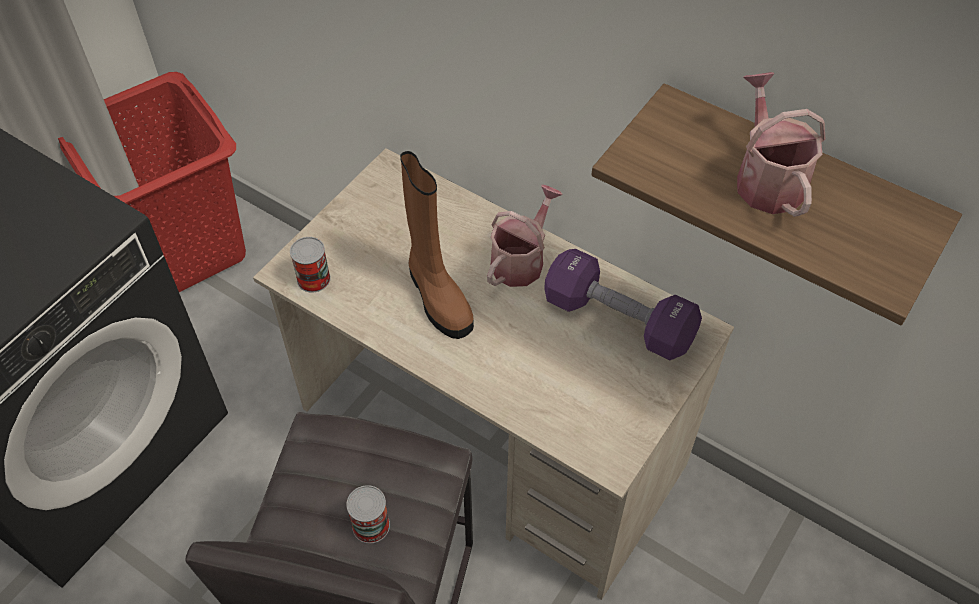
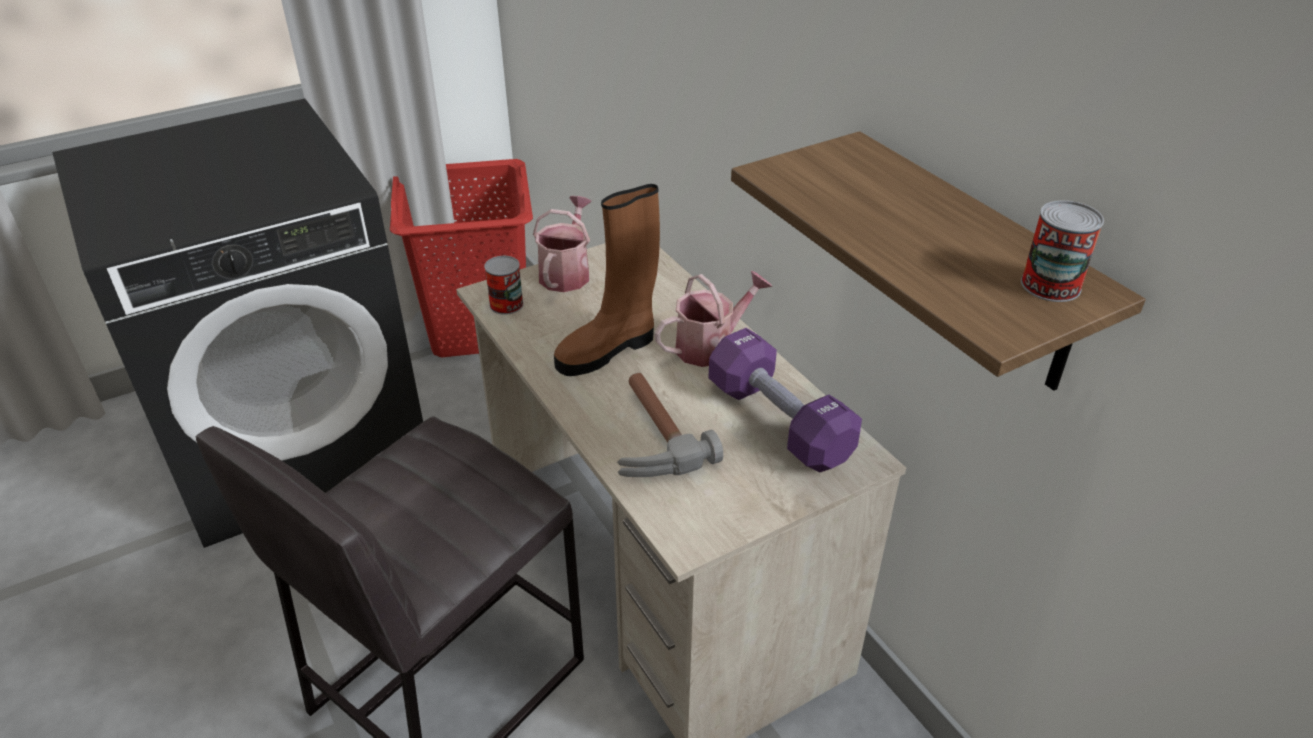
camera: 25 degrees right, 15 degrees down
can [346,485,390,543] -> can moved to [1021,200,1104,302]
brown boot [400,151,474,339] -> brown boot turned 60 degrees clockwise [554,184,660,376]
watering can [737,72,825,217] -> watering can moved to [533,196,591,292]
none -> hammer [617,373,723,477]

